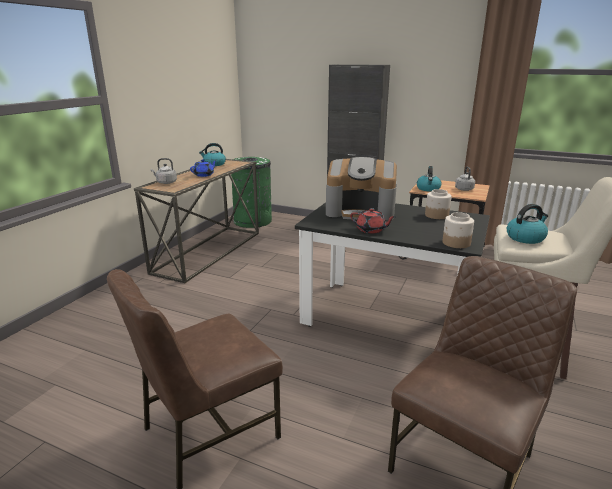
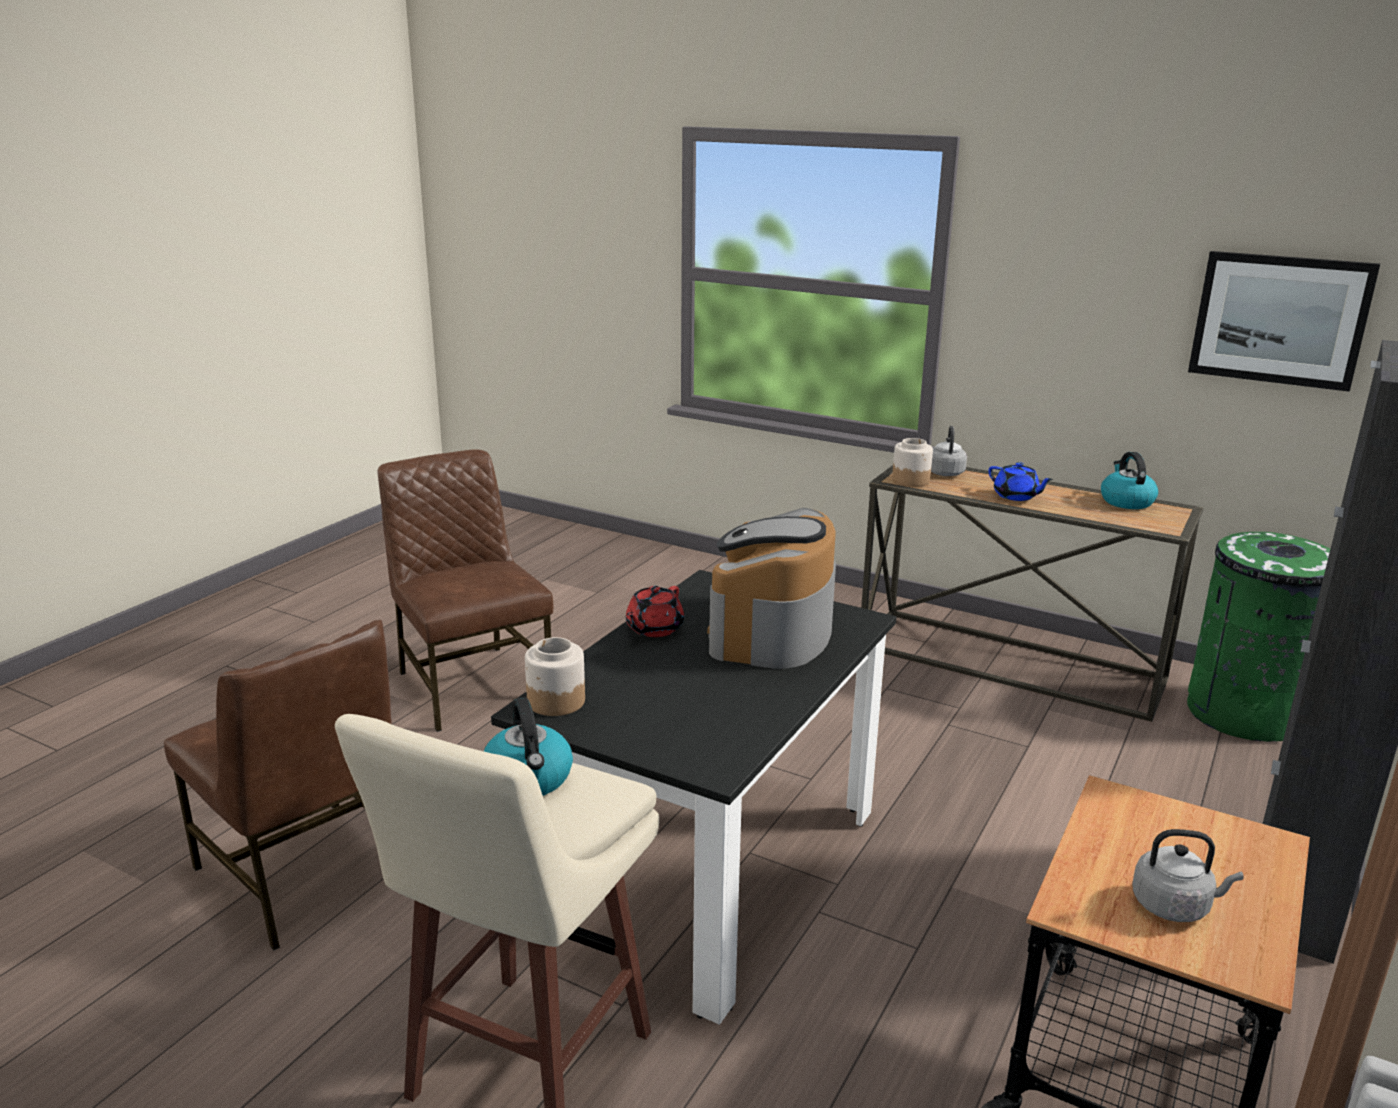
camera: 95 degrees right, 0 degrees up
kettle [417,166,442,192] -> none
jar [425,189,452,219] -> jar moved to [892,438,933,487]
none -> picture [1188,251,1380,392]

